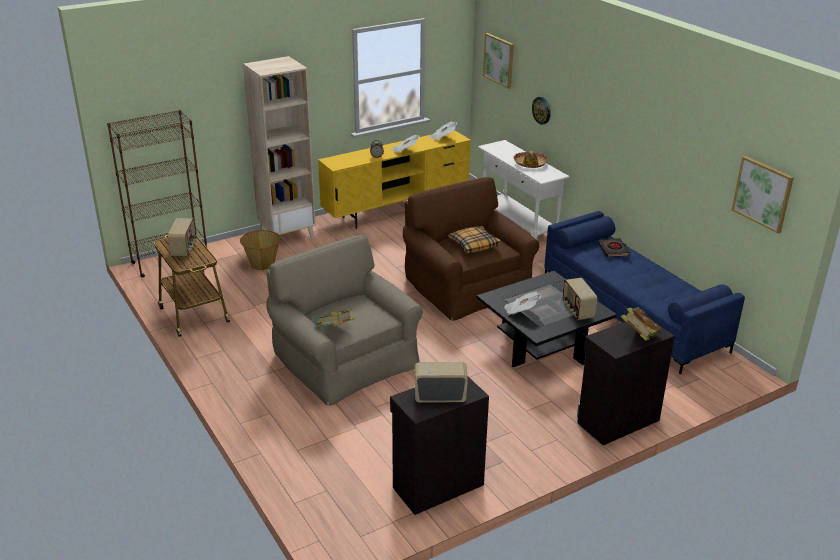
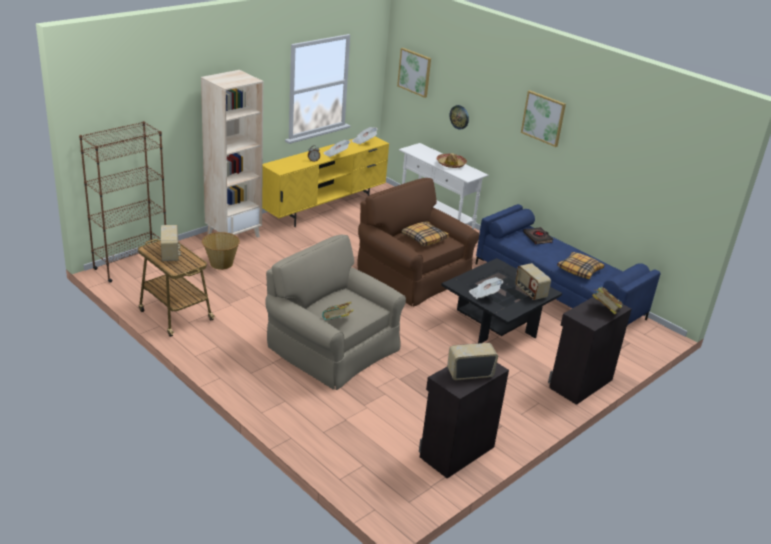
camera: 15 degrees left, 0 degrees up
picture [732,156,794,234] -> picture moved to [521,90,566,147]
none -> pillow [557,252,604,279]

